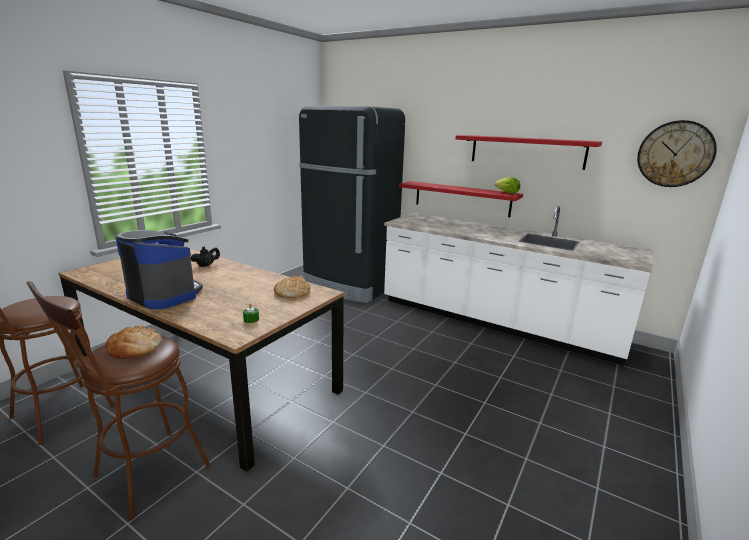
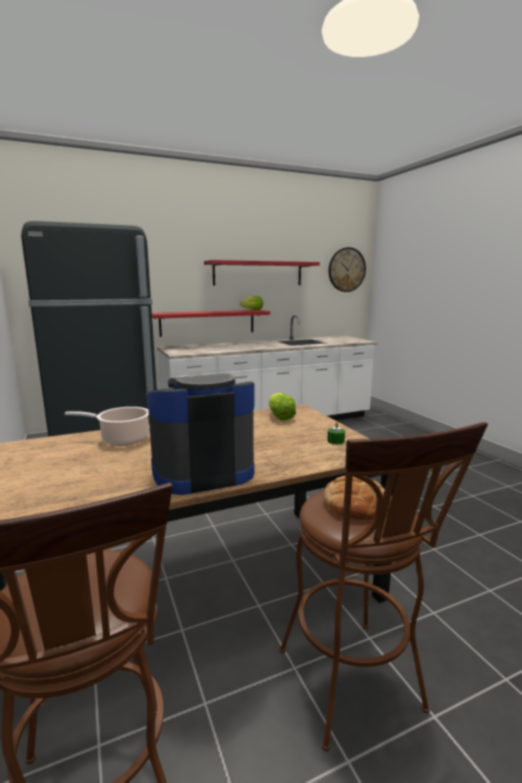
camera: 55 degrees left, 5 degrees down
black teapot [191,247,220,267] -> cooking pot [64,407,149,446]
bread [274,276,310,298] -> lettuce [269,393,296,421]

